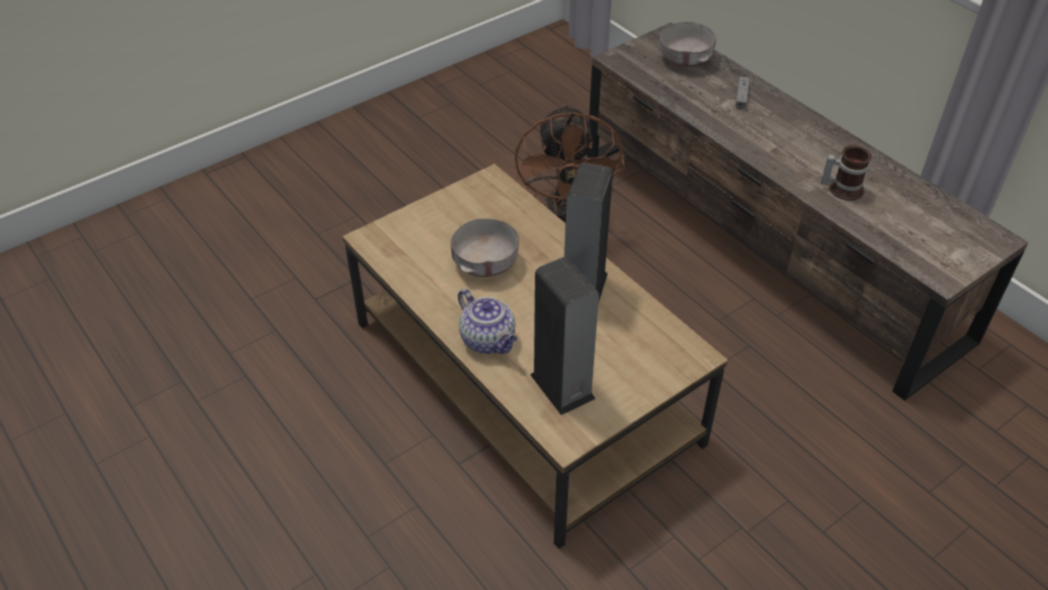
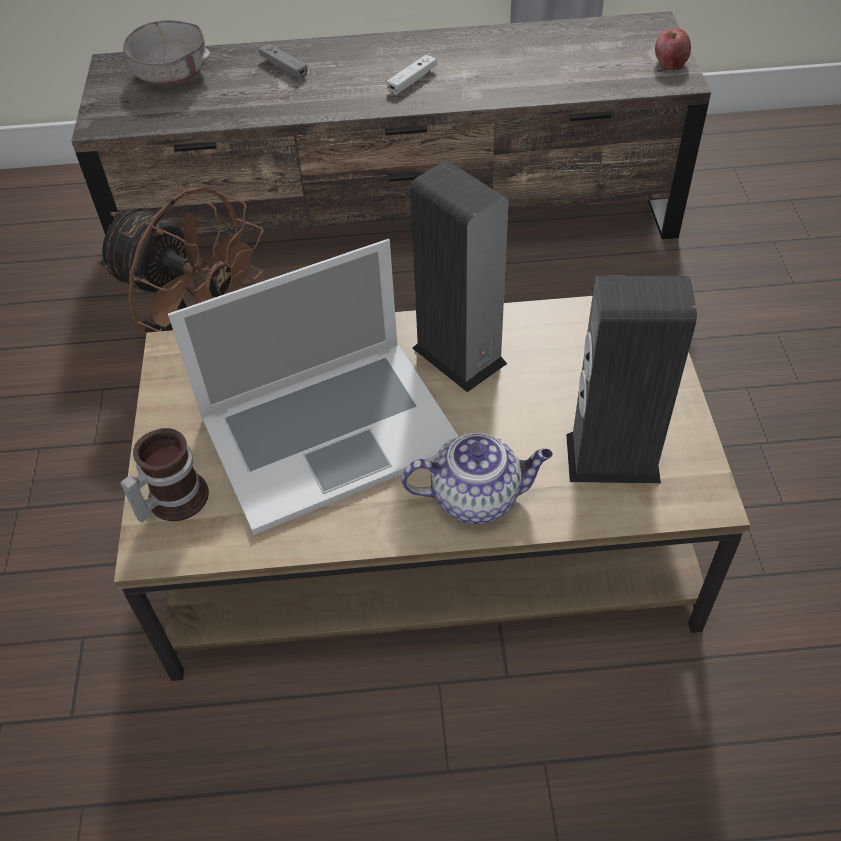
camera: 55 degrees left, 5 degrees up
grey bowl [451,218,519,277] -> laptop [168,239,459,535]
mug [821,145,872,201] -> mug moved to [120,428,209,522]
none -> white game controller [387,54,437,95]
none -> apple [655,28,691,70]

